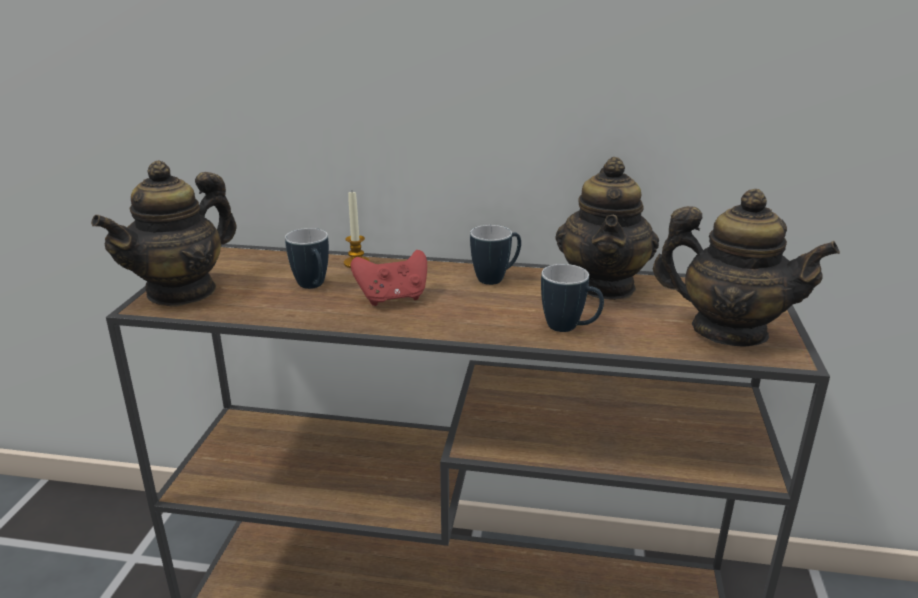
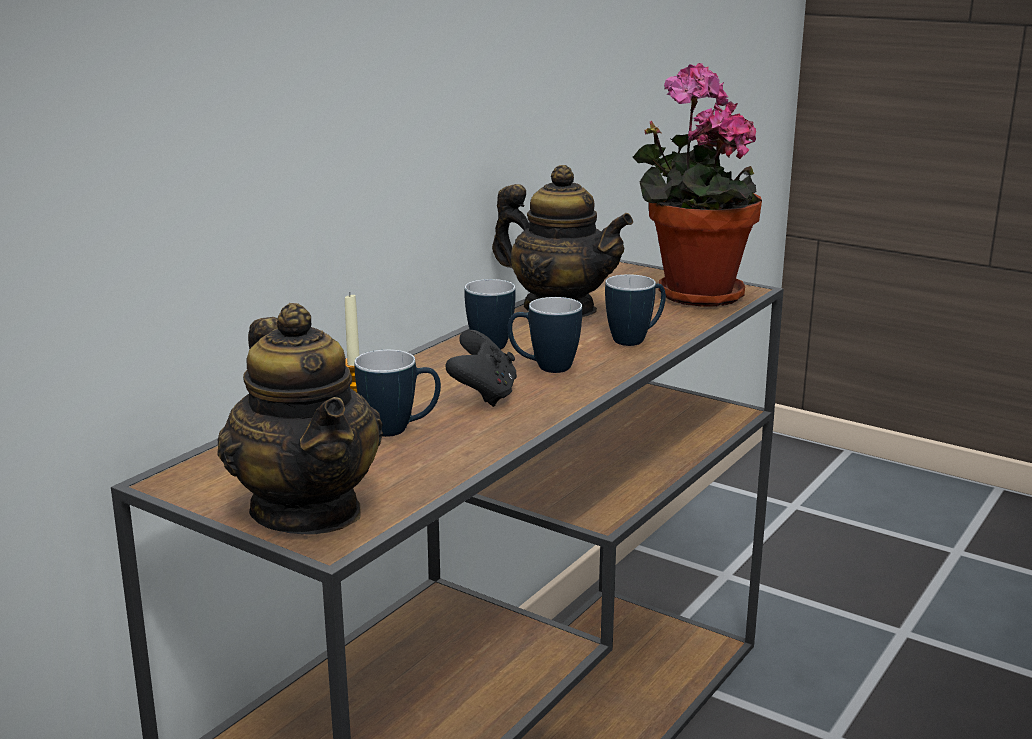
camera: 65 degrees left, 5 degrees down
red game controller [351,250,427,306] -> black game controller [445,330,517,407]
teapot [653,189,840,346] -> potted plant [632,63,762,307]
none -> mug [507,297,582,373]

